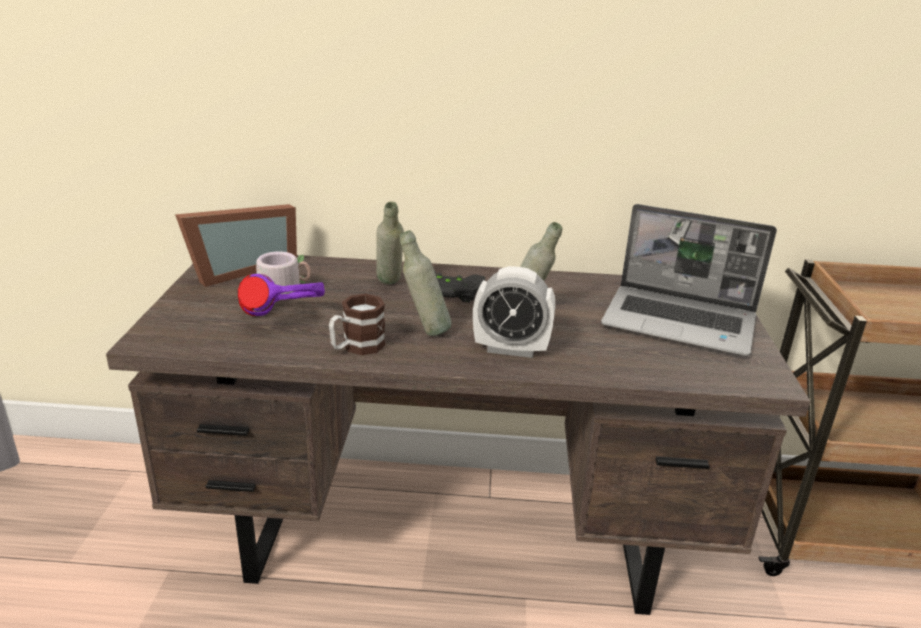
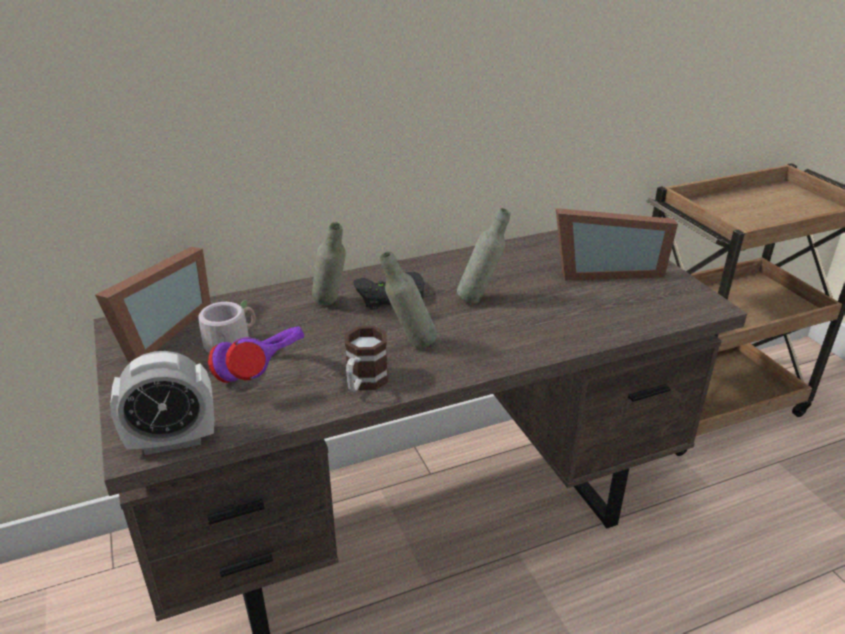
camera: 25 degrees left, 5 degrees up
alarm clock [473,266,555,358] -> alarm clock moved to [110,351,214,455]
laptop [601,204,777,356] -> picture frame [556,208,678,280]

